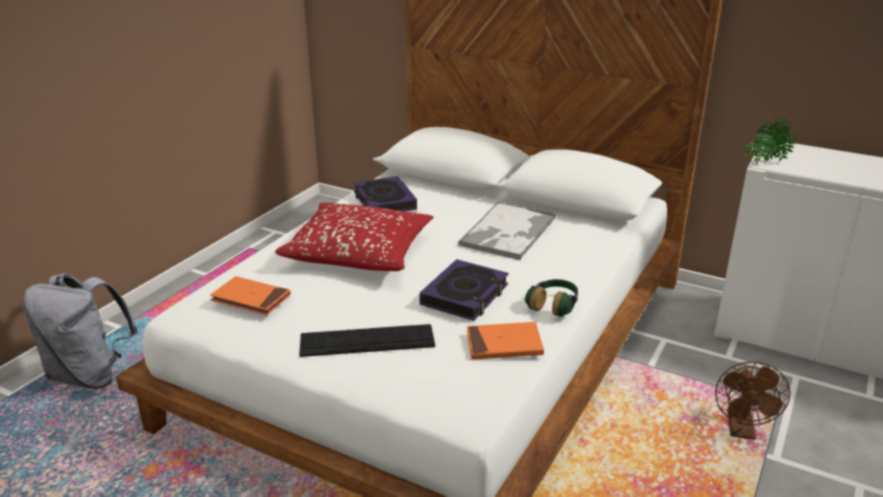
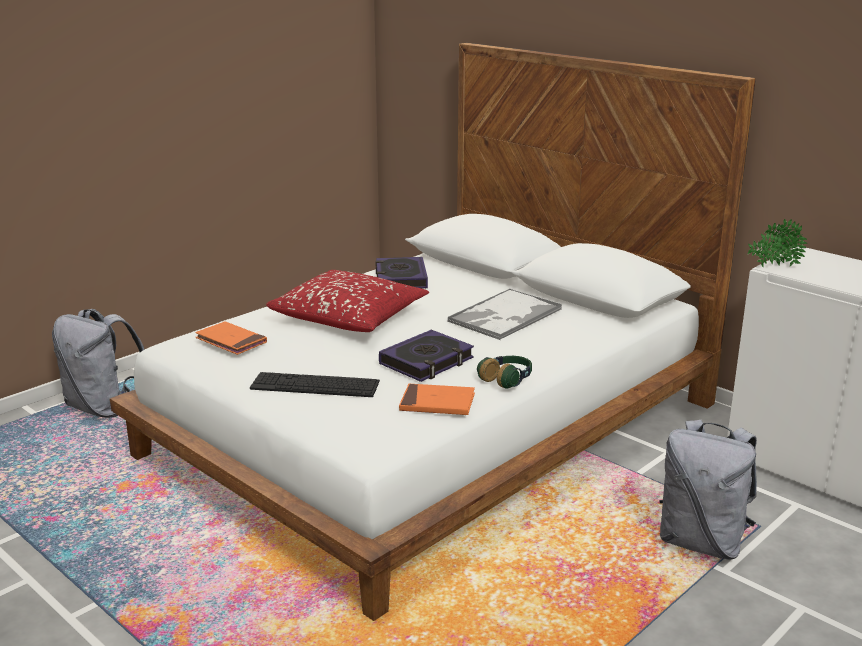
camera: 15 degrees right, 5 degrees down
brown fan [715,362,790,440] -> grey backpack [659,420,757,560]

